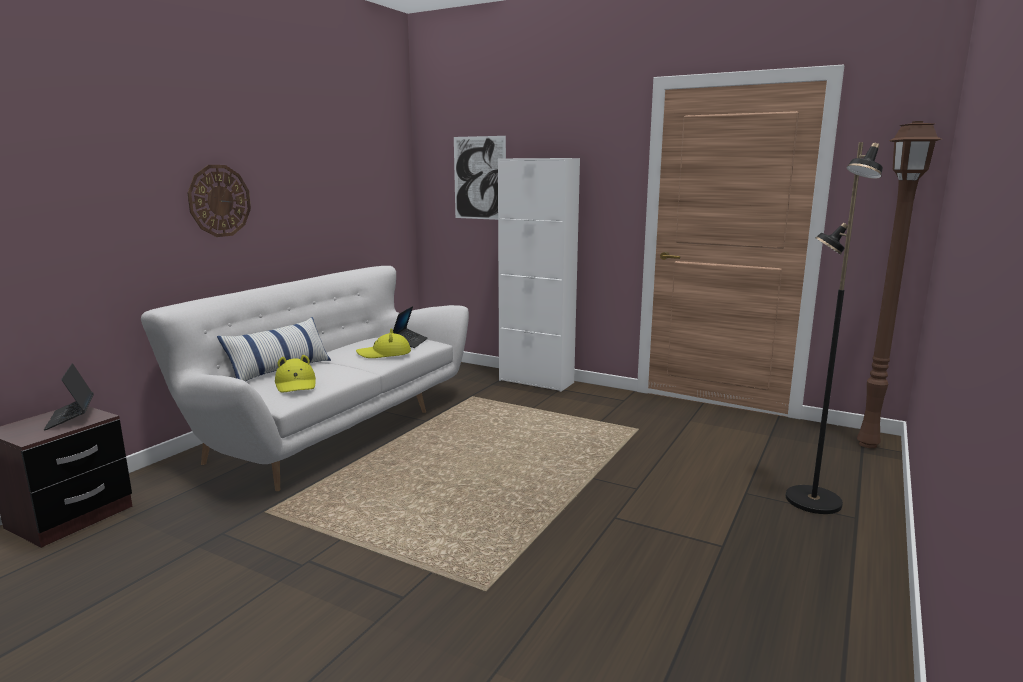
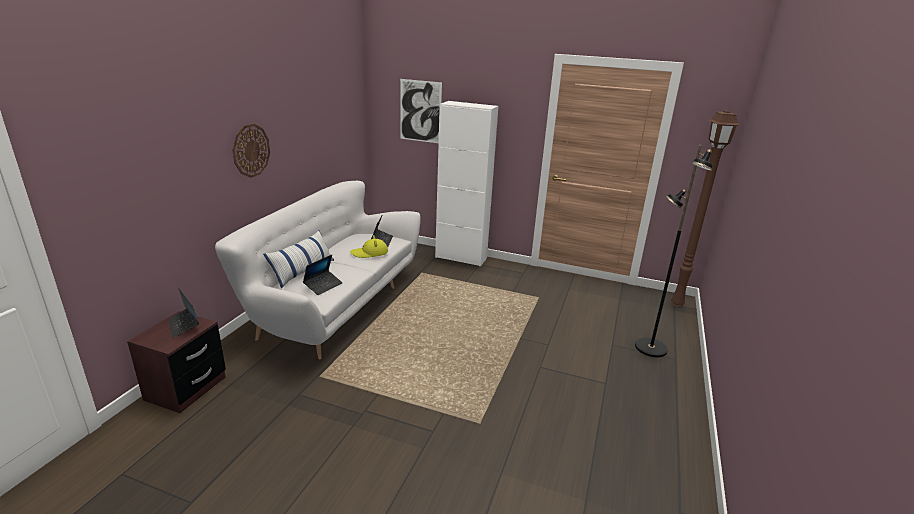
camera: 10 degrees left, 10 degrees up
yellow hat [275,355,316,393] -> laptop [303,255,343,295]

